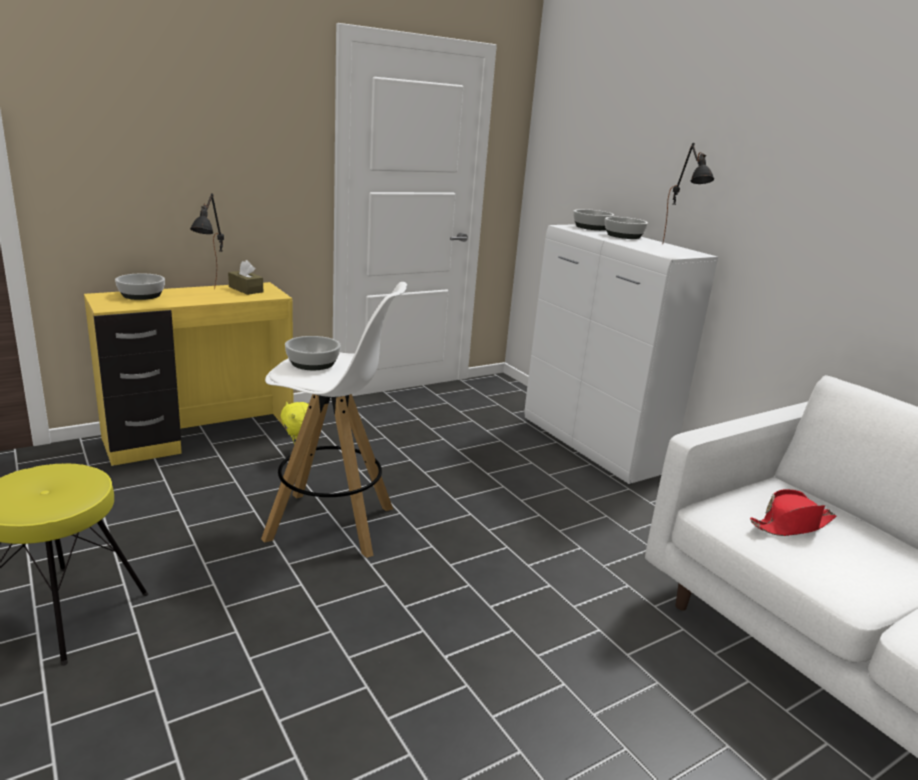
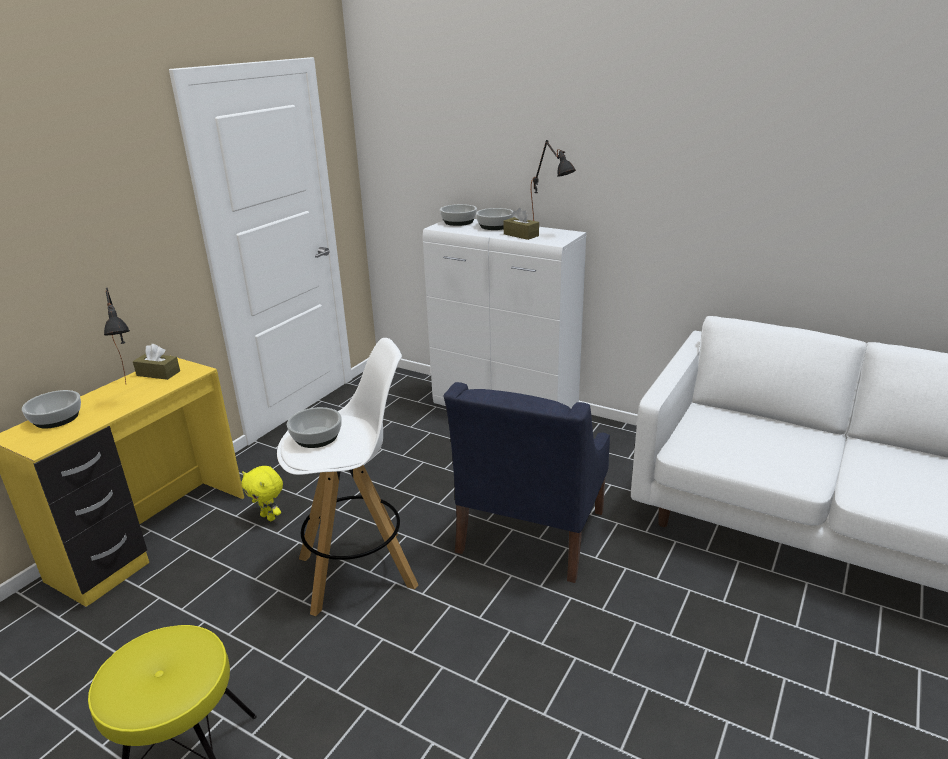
camera: 25 degrees left, 5 degrees up
red hat [750,489,836,536] -> none
none -> blue armchair [444,382,610,583]
none -> brown tissue box [504,208,539,240]

